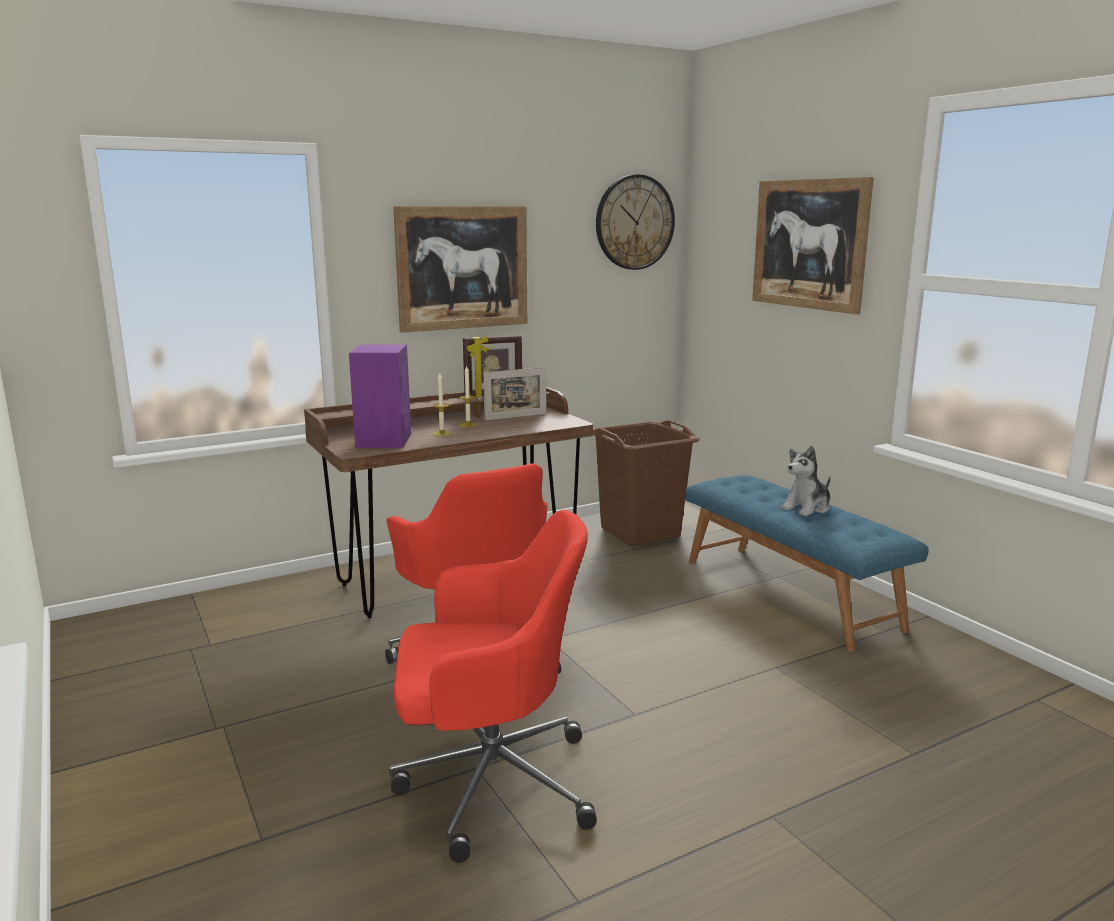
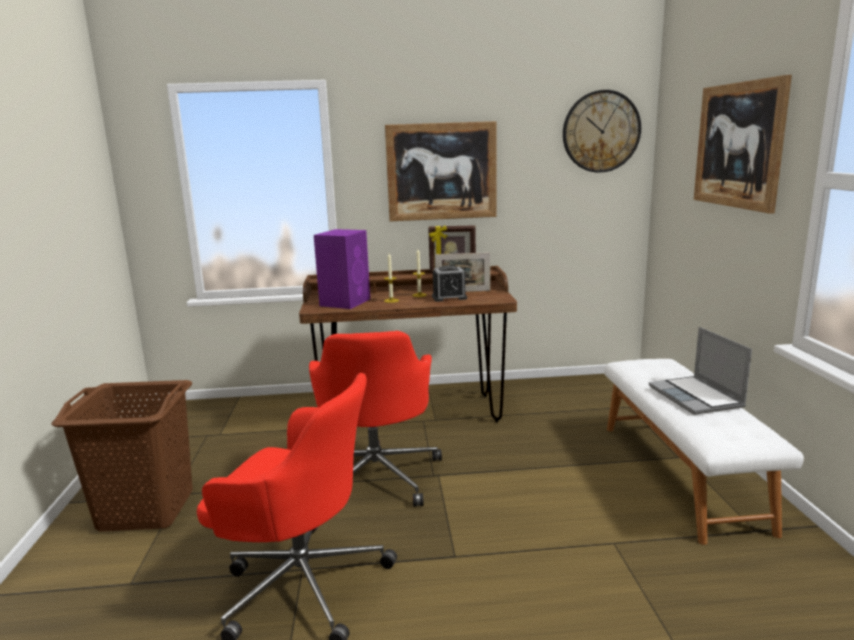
camera: 25 degrees right, 0 degrees up
brown laundry basket [593,420,700,546] -> brown laundry basket moved to [52,380,193,532]
blue bench [685,475,929,652] -> white bench [604,359,804,545]
plush toy [781,446,830,516] -> laptop [649,327,752,415]
none -> alarm clock [432,265,467,302]

